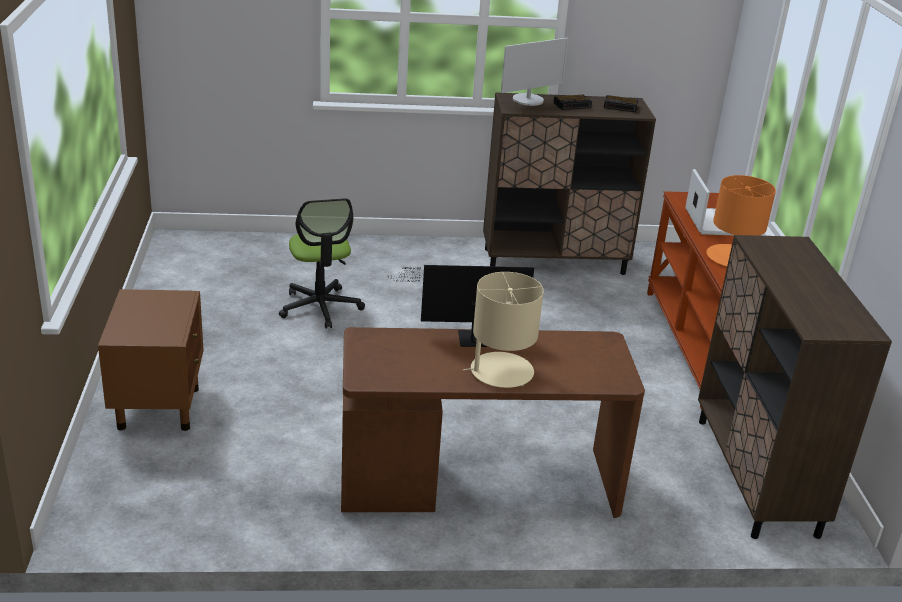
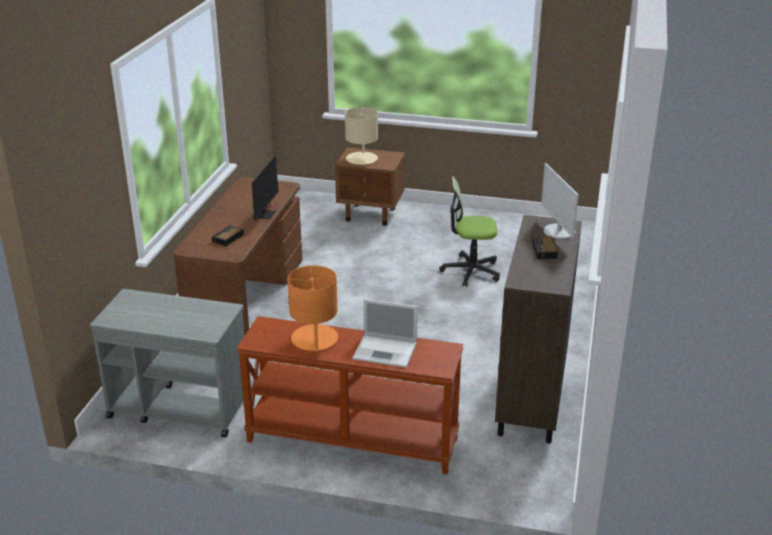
camera: 110 degrees right, 0 degrees up
beige table lamp [463,272,544,388] -> beige table lamp moved to [345,107,378,165]
alarm clock [604,95,639,112] -> alarm clock moved to [212,225,244,246]
brown cabinet [698,235,892,539] -> grey cart [90,289,244,437]

